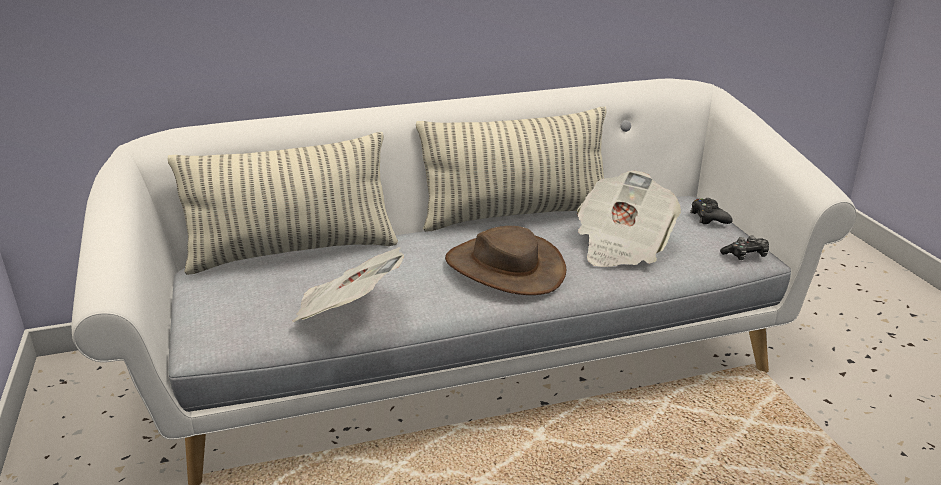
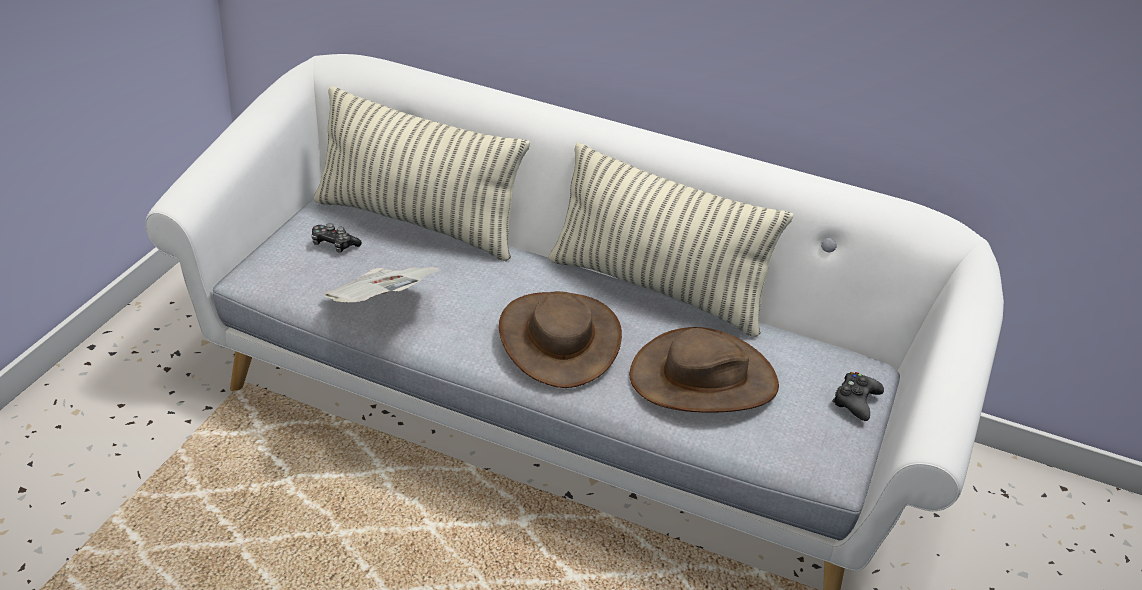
camera: 35 degrees right, 10 degrees up
newspaper [577,171,681,267] -> brown hat [629,327,779,413]
game controller [720,236,769,260] -> game controller moved to [312,223,362,253]

